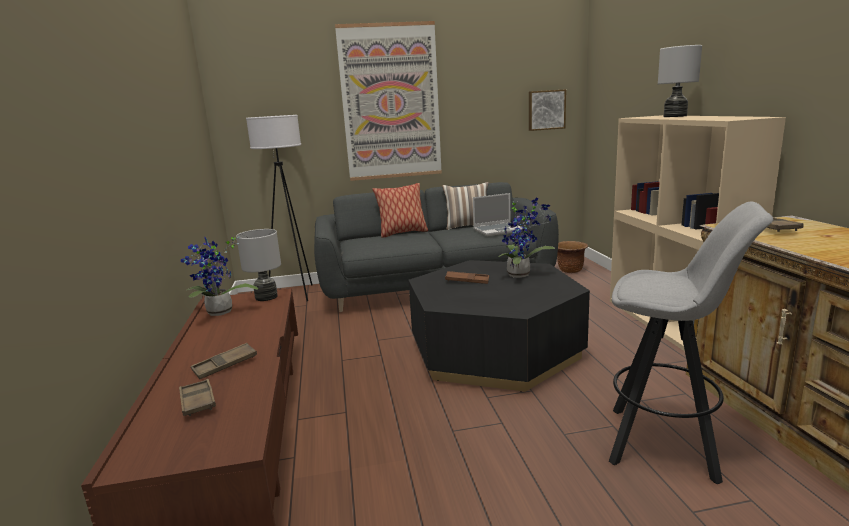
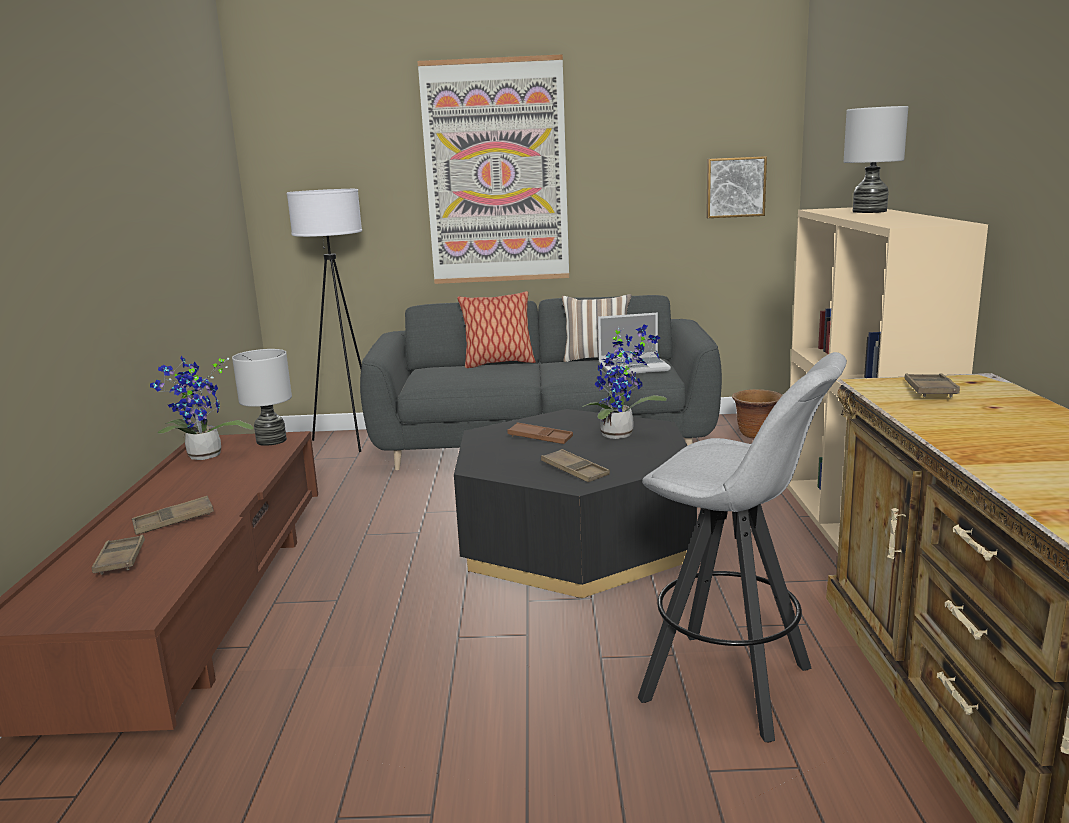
camera: 10 degrees right, 0 degrees up
none -> brown tray [541,449,610,482]

